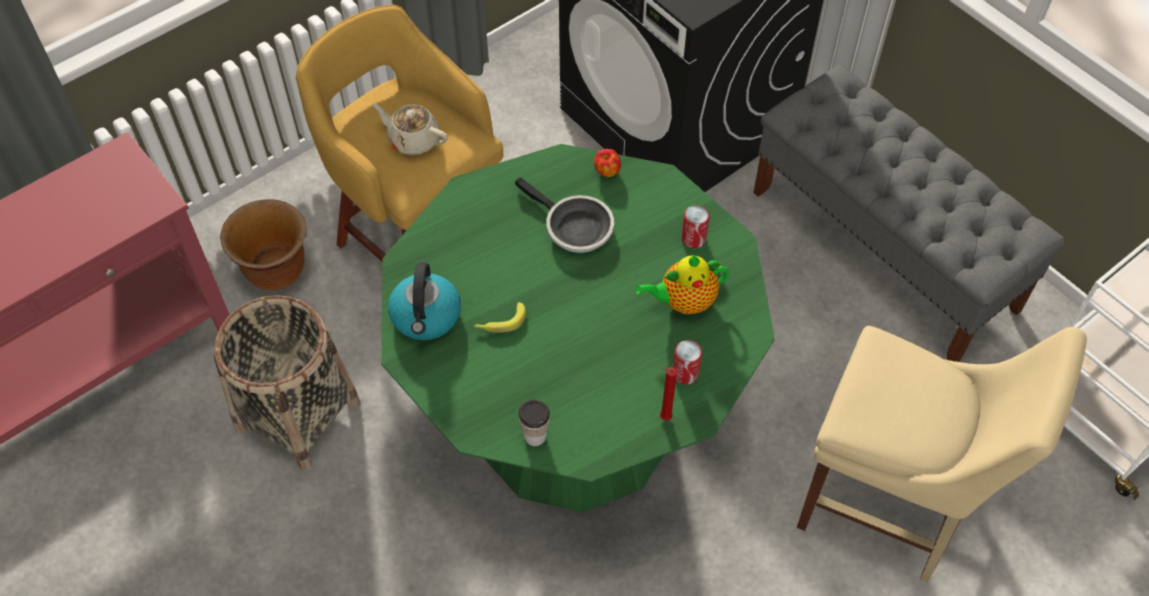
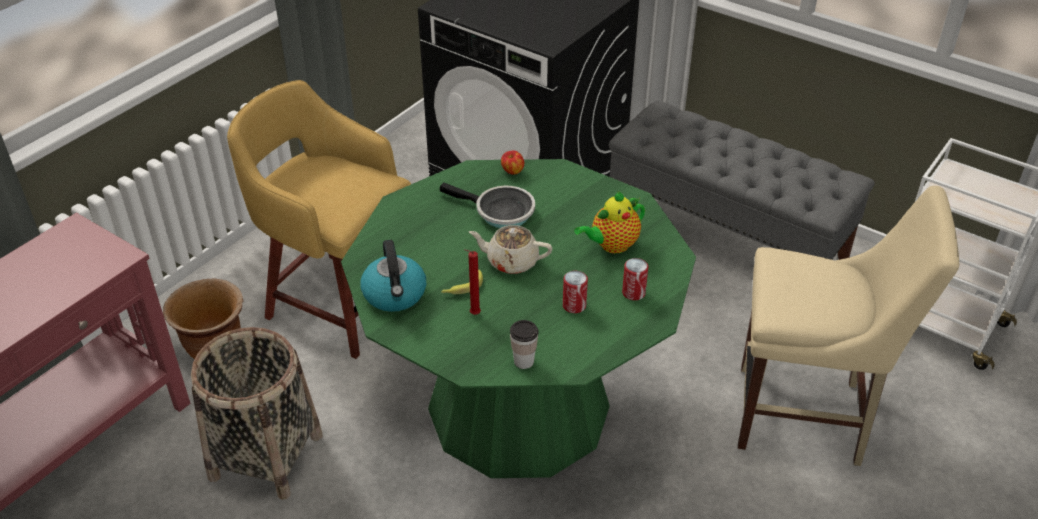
camera: 15 degrees left, 15 degrees down
beige teapot [372,103,448,155] -> beige teapot moved to [469,225,552,274]
red candle [660,367,677,421] -> red candle moved to [464,249,481,315]
can [682,205,710,248] -> can moved to [563,271,588,313]

